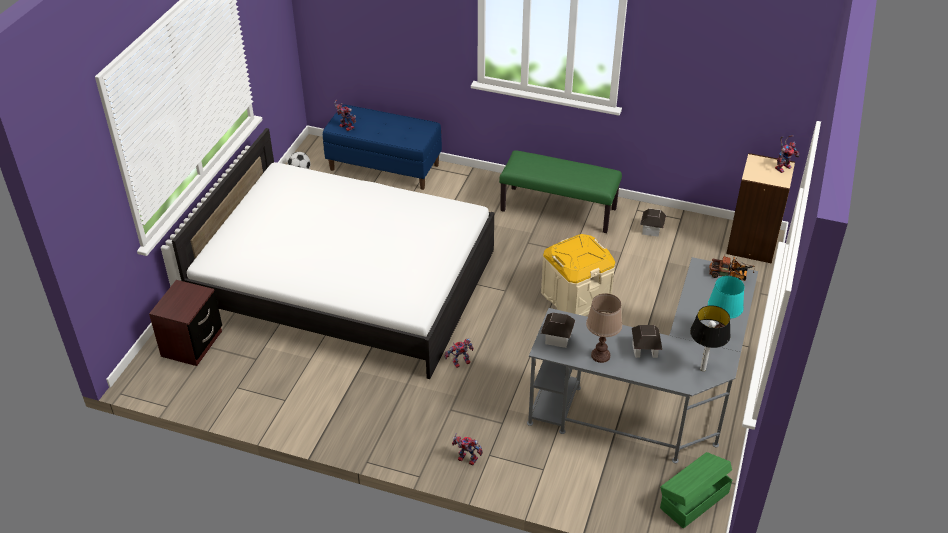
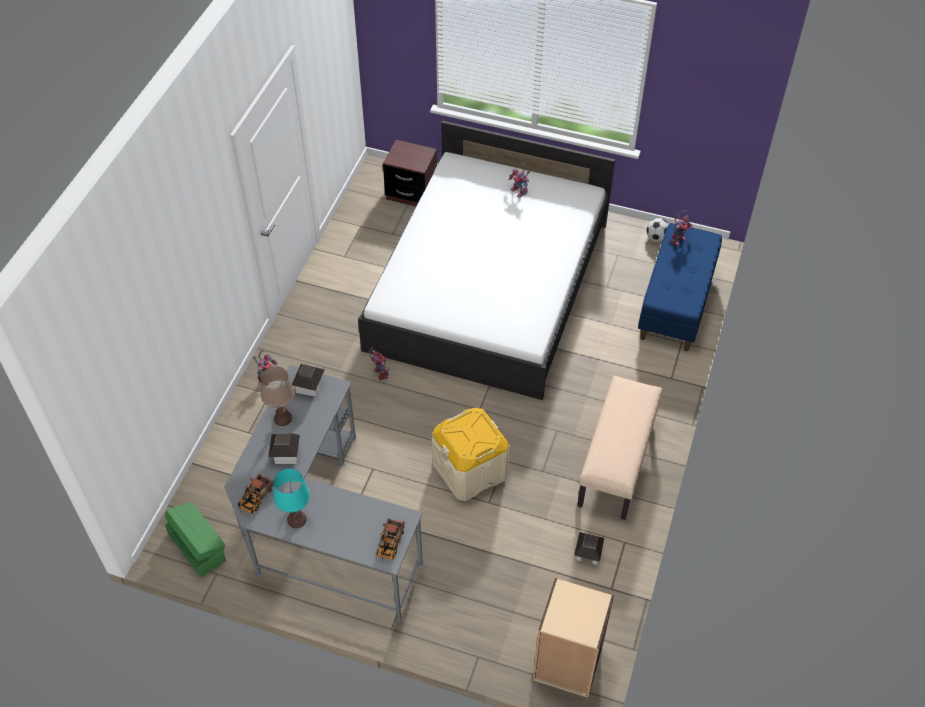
camera: 90 degrees right, 10 degrees up
green bench [499,150,622,233] -> beige bench [577,376,663,520]
table lamp [690,305,731,371] -> toy truck [238,474,274,514]
toy robot [775,135,799,173] -> toy robot moved to [508,162,530,198]

